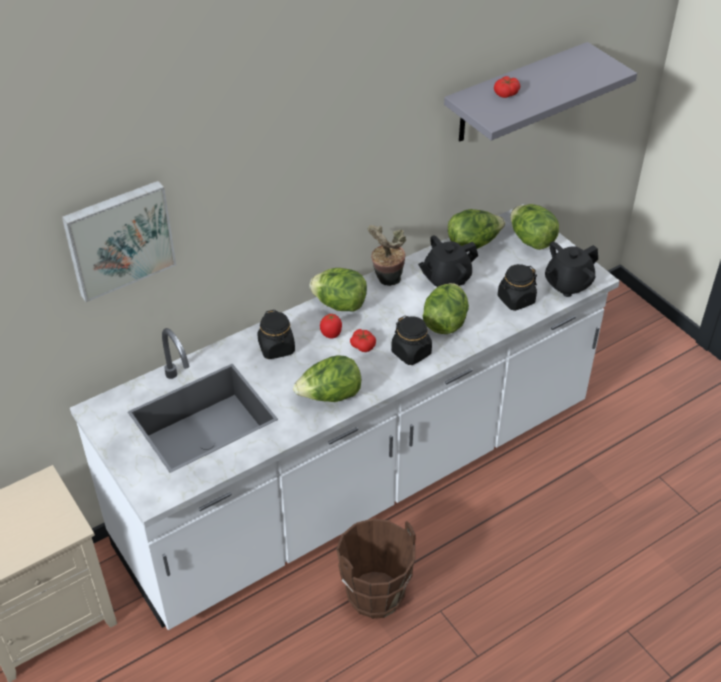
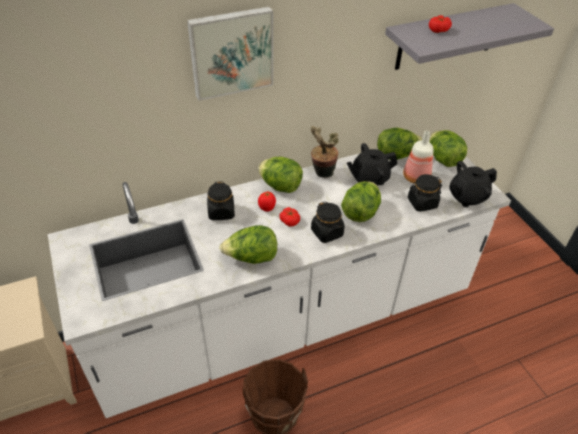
camera: 10 degrees right, 0 degrees up
picture [62,181,176,302] -> picture moved to [187,7,273,101]
none -> bottle [403,131,434,183]

